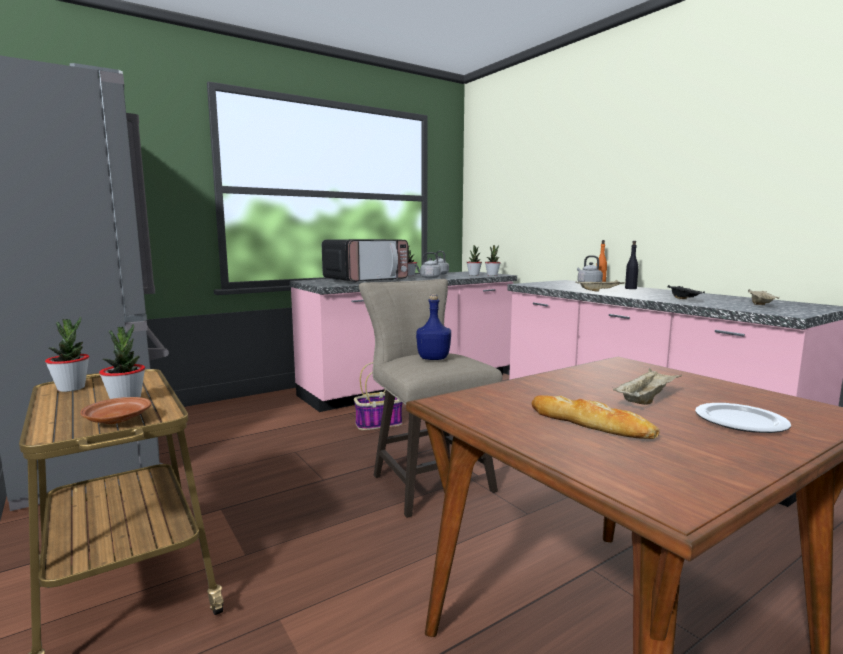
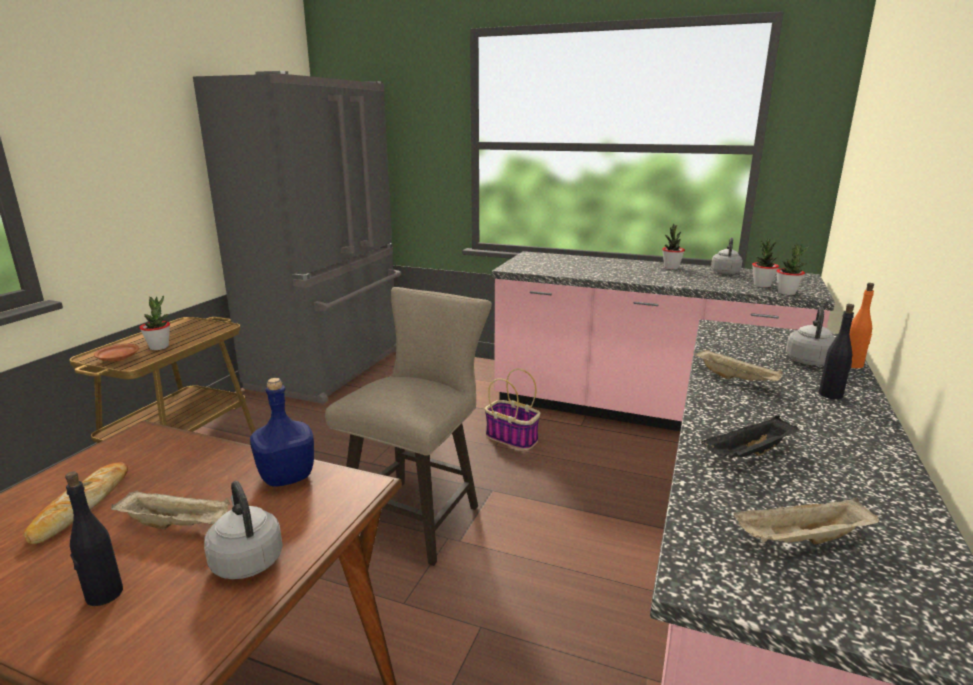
camera: 55 degrees right, 10 degrees up
potted plant [45,317,89,392] -> none
microwave [322,239,408,283] -> none
grey kettle [415,252,441,278] -> grey kettle moved to [204,481,283,579]
blue bottle [416,294,451,360] -> blue bottle moved to [250,378,314,487]
plate [695,403,791,433] -> black bottle [65,472,123,606]

